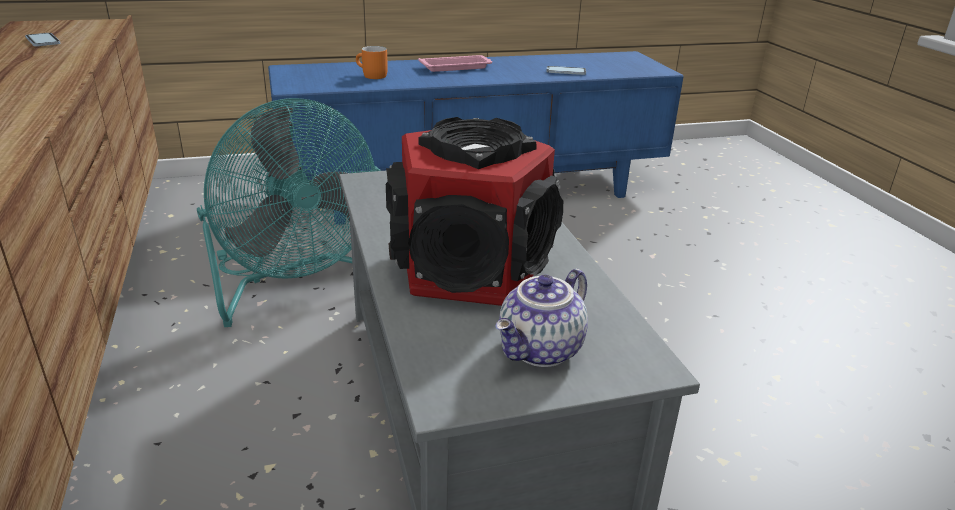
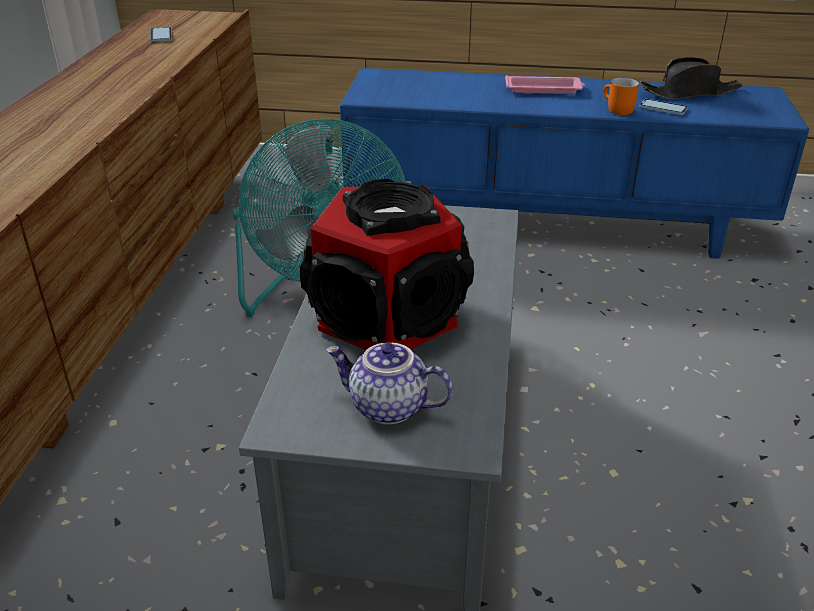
camera: 25 degrees right, 5 degrees up
orange mug [356,46,388,79] -> orange mug moved to [603,78,639,115]
teapot [496,268,588,367] -> teapot turned 45 degrees clockwise [326,342,453,425]
none -> black hat [640,57,742,99]

